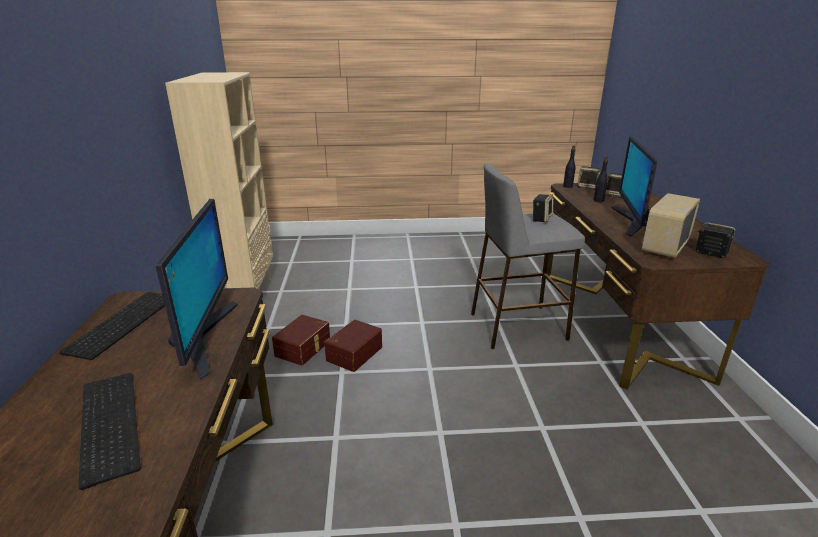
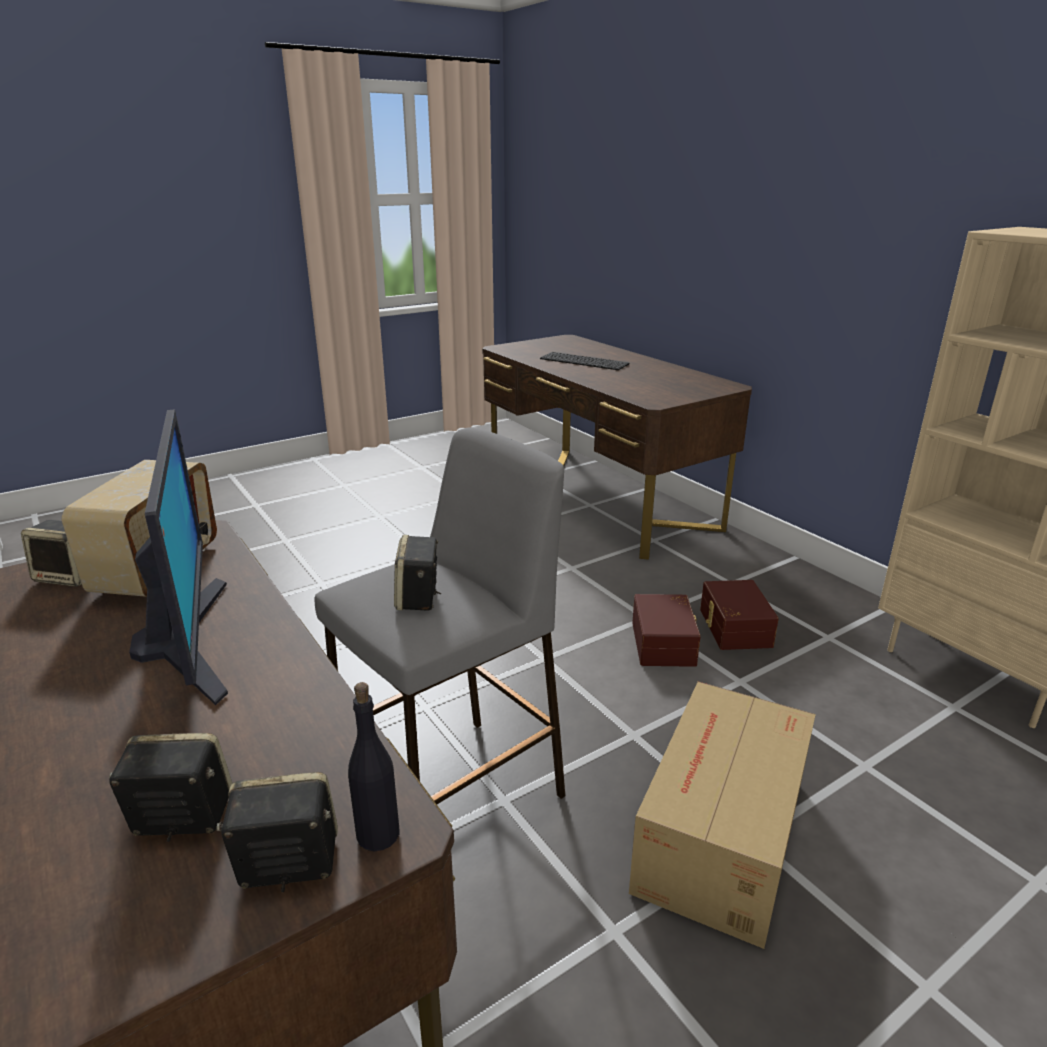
camera: 150 degrees right, 0 degrees up
keyboard [59,292,165,360] -> none
monitor [155,199,238,380] -> none
black bottle [594,157,608,202] -> none
none -> cardboard box [629,681,816,949]

